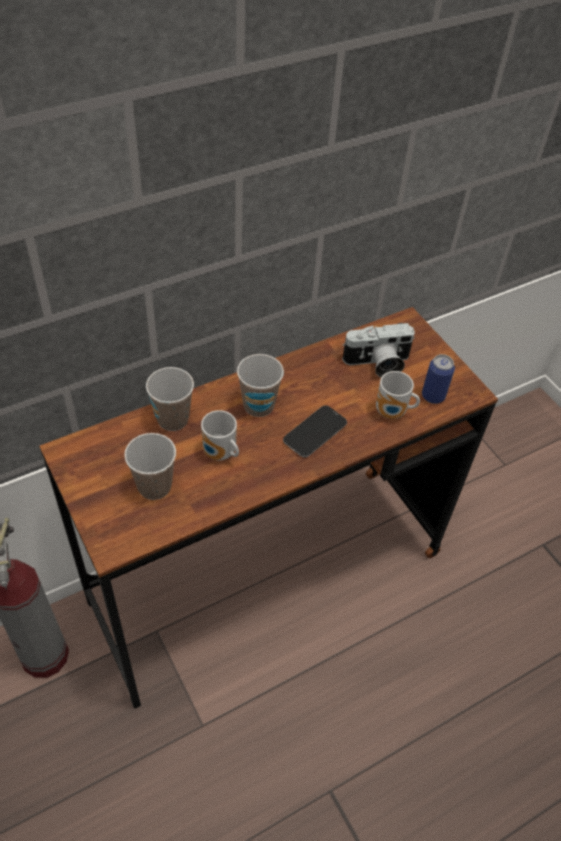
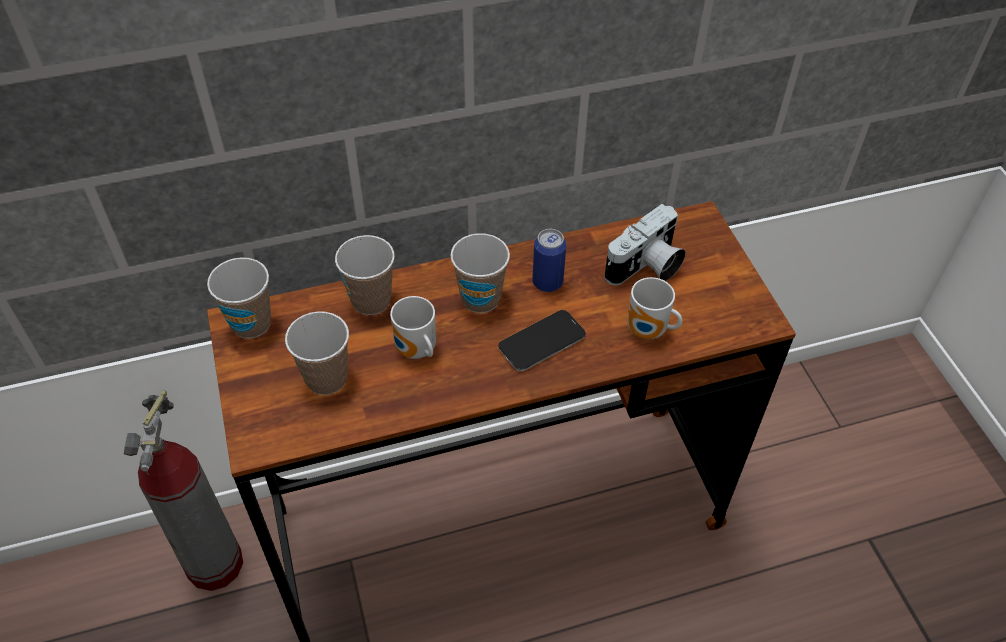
camera: 15 degrees right, 0 degrees up
camera [342,323,415,377] -> camera turned 45 degrees counterclockwise [605,204,686,285]
can [422,354,455,404] -> can moved to [532,229,566,292]
none -> cup [207,257,271,339]

